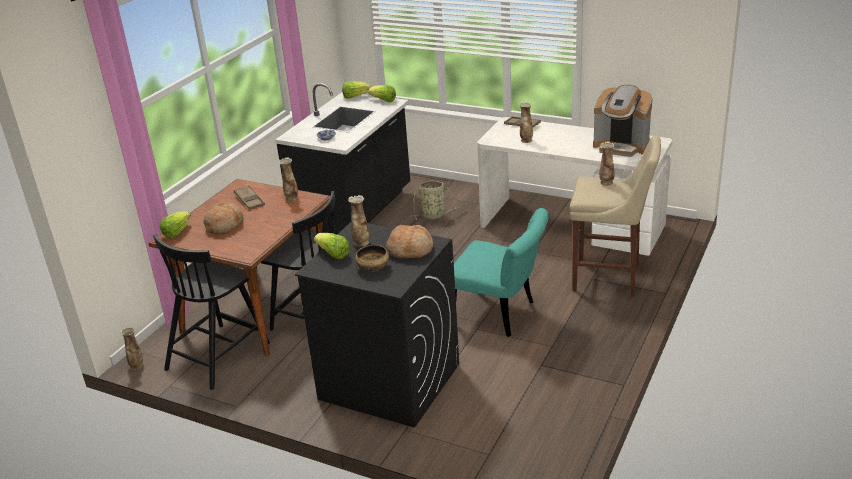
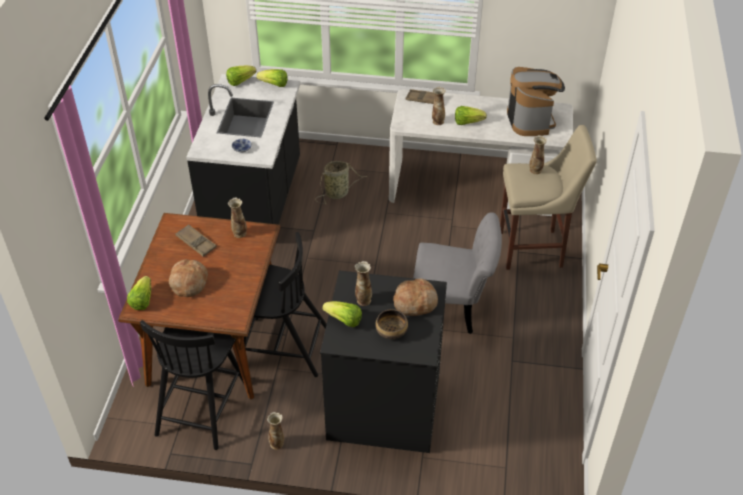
camera: 20 degrees left, 15 degrees up
vase [120,326,143,370] -> vase moved to [267,412,284,450]
turquoise chair [454,208,549,337] -> grey chair [413,212,502,334]
coffee machine [593,85,653,157] -> coffee machine turned 105 degrees counterclockwise [507,67,565,136]
none -> lettuce [455,106,487,125]

